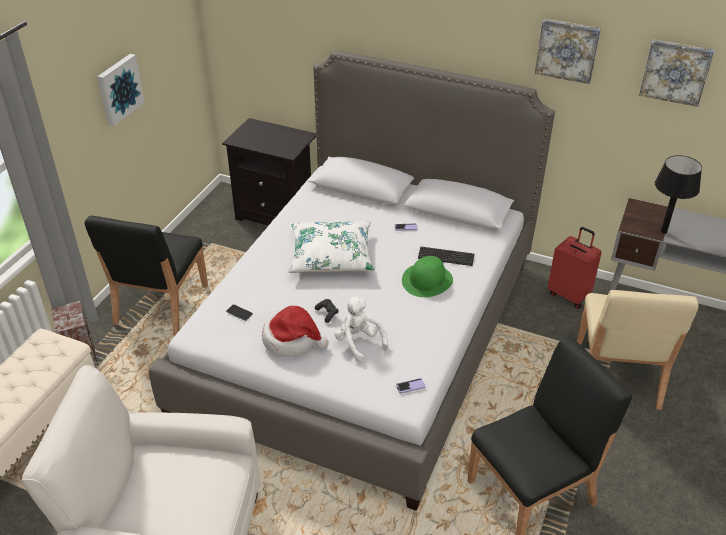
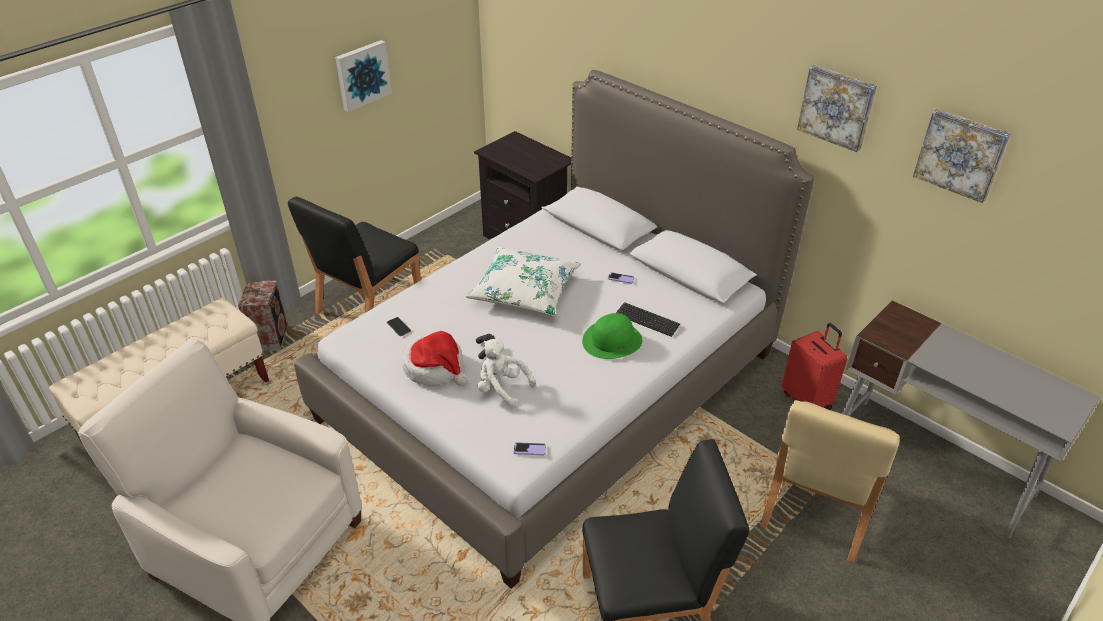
camera: 20 degrees right, 0 degrees up
white plush toy [334,297,388,362] -> white plush toy turned 45 degrees counterclockwise [478,339,536,408]
black table lamp [655,155,702,234] -> none

